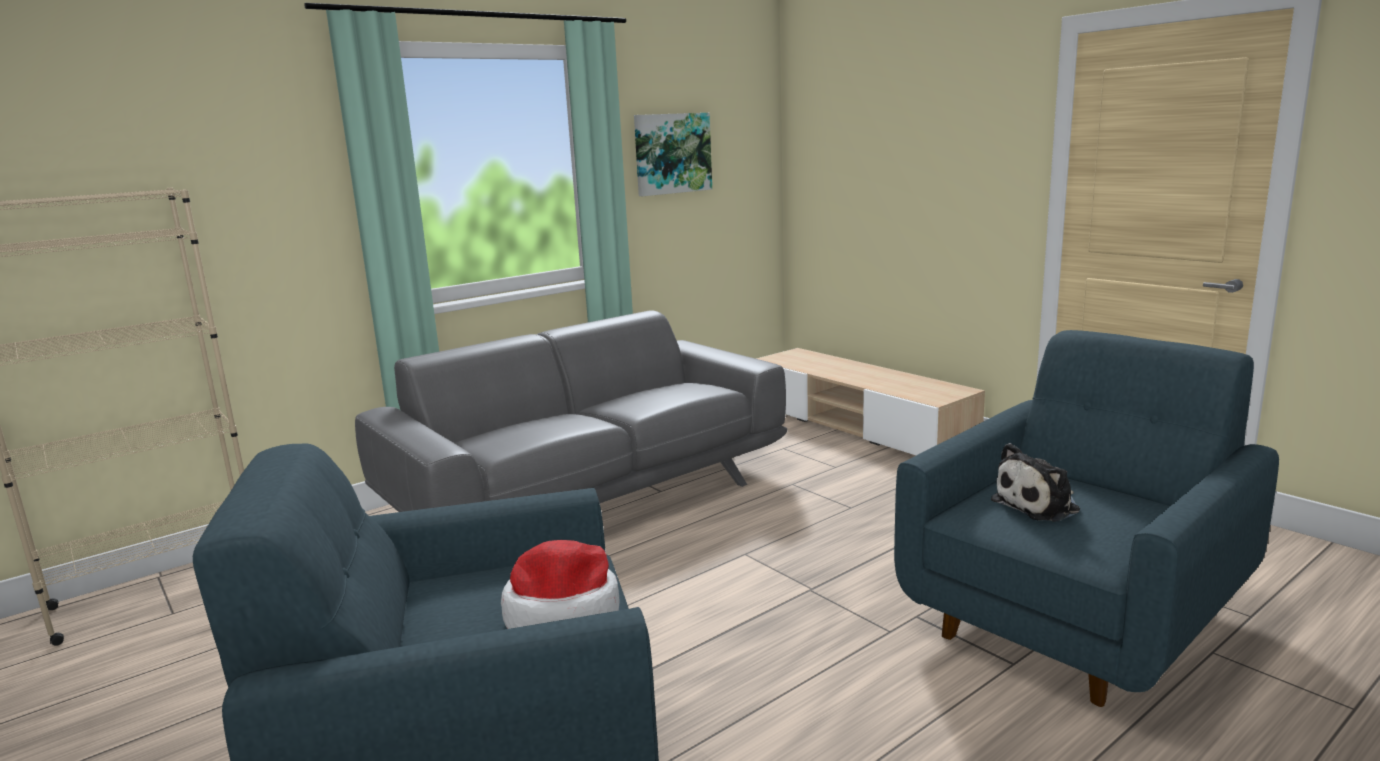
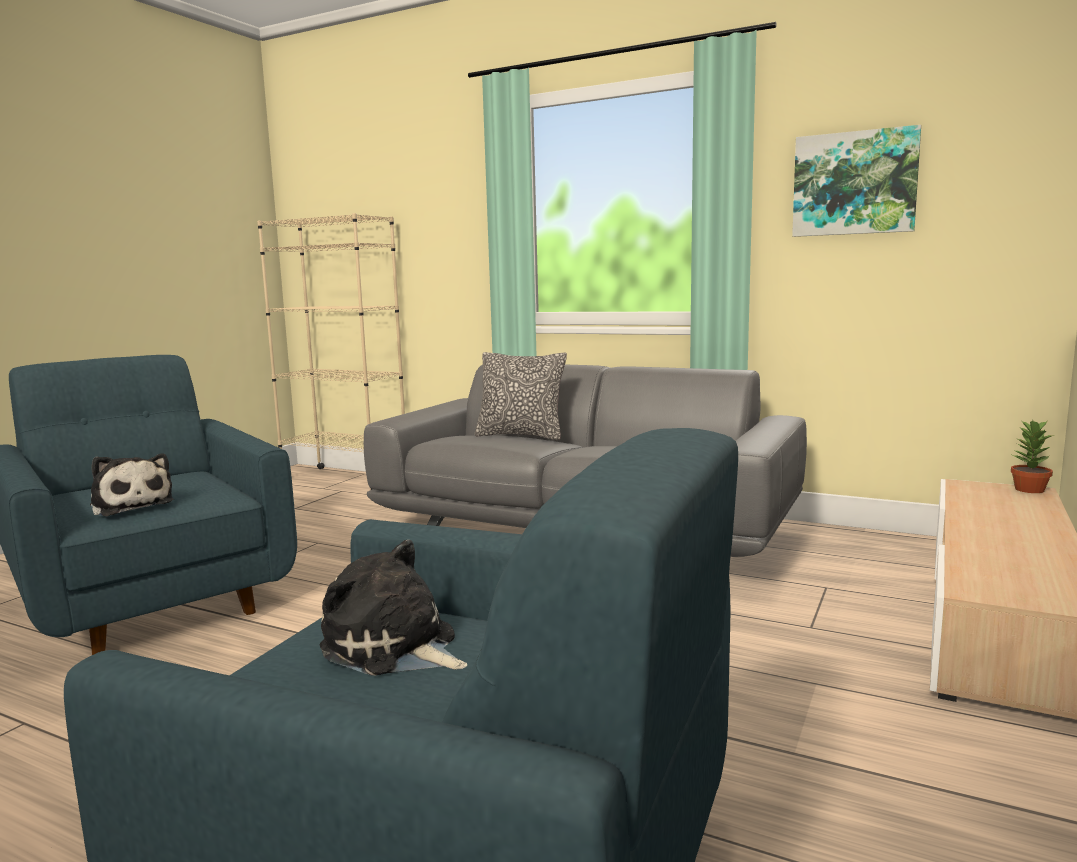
camera: 65 degrees right, 5 degrees down
hat [501,540,620,629] -> plush toy [90,453,174,516]
none -> pillow [475,352,567,440]
none -> potted plant [1011,420,1054,493]

